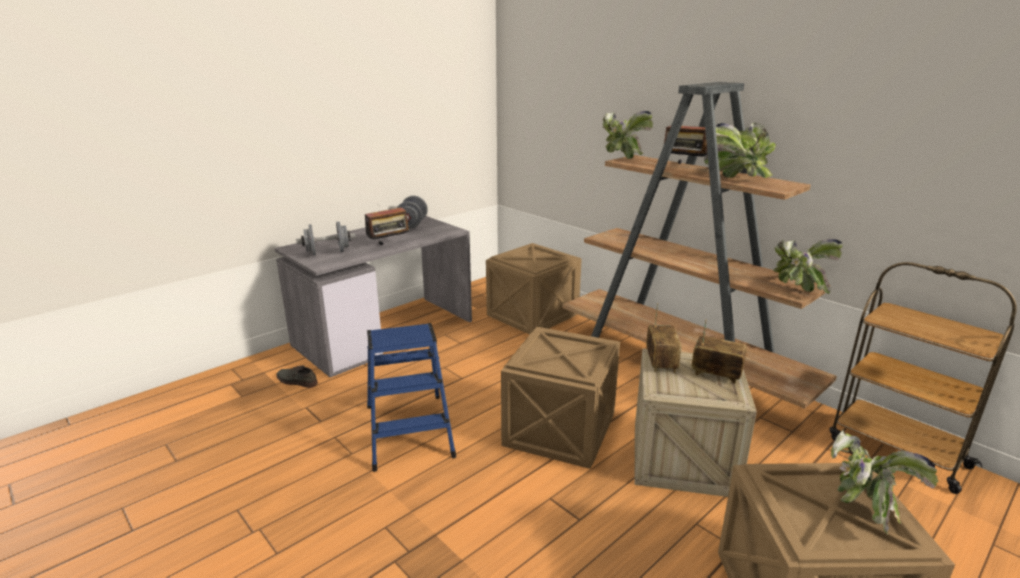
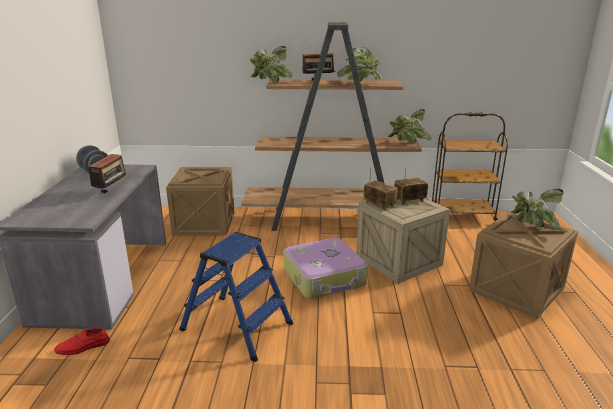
camera: 45 degrees left, 0 degrees up
grey shoe [276,365,318,388] -> red shoe [54,328,110,355]
grey dumbbell [296,222,356,255] -> none
crate [501,327,620,469] -> suitcase [283,238,368,299]

